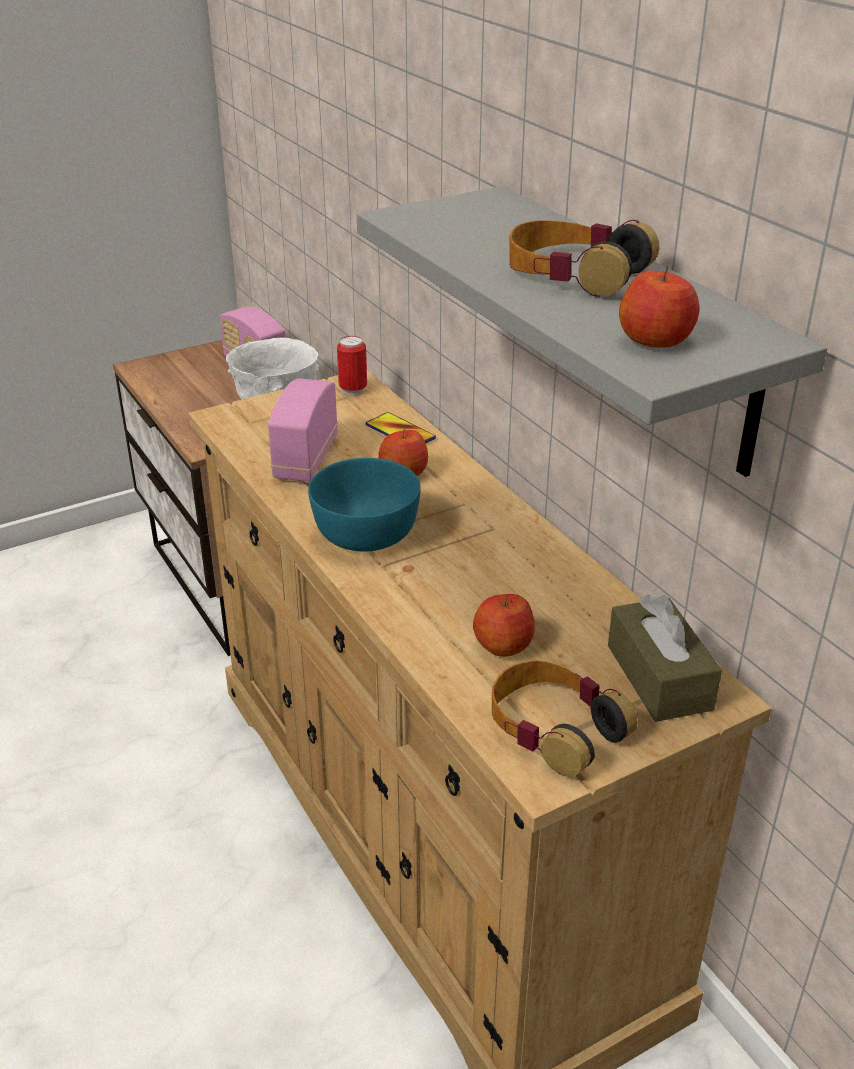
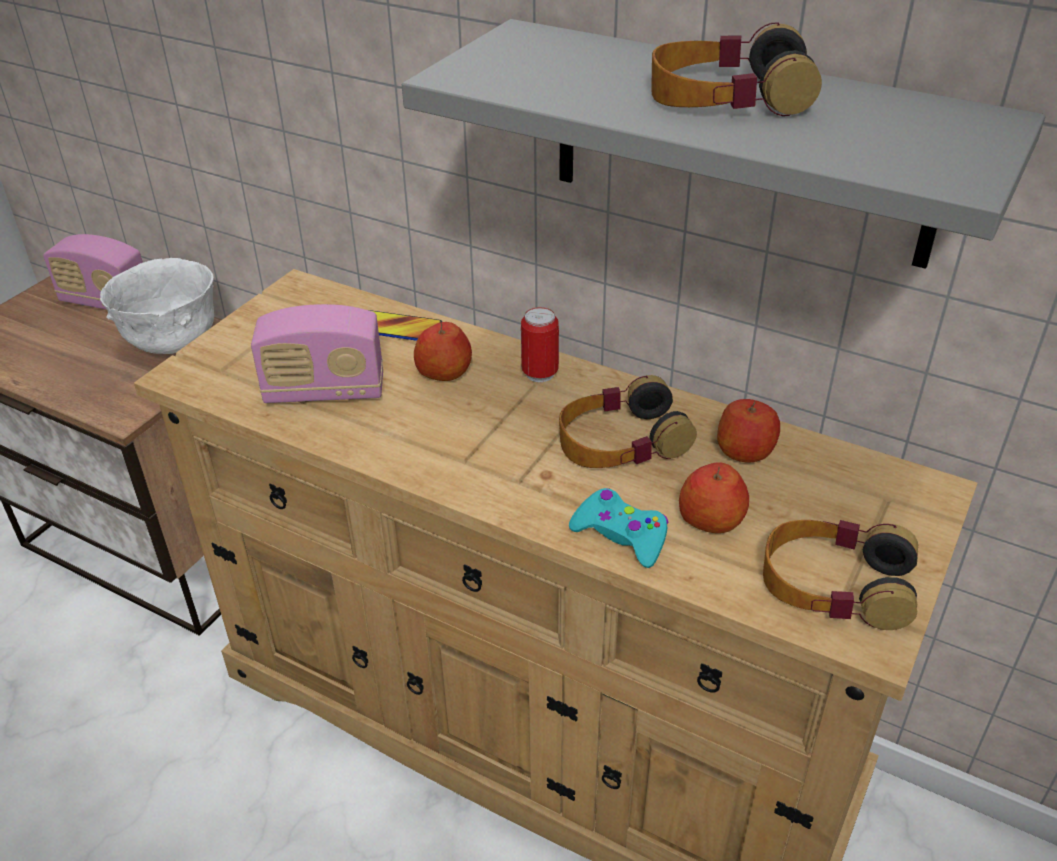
camera: 30 degrees left, 5 degrees up
radio [268,378,338,482] -> radio turned 75 degrees counterclockwise [251,304,383,403]
turquoise bowl [308,458,421,552] -> none
can [337,336,367,395] -> can moved to [521,307,559,382]
brown tissue box [608,595,722,722] -> none
apple [619,267,699,348] -> apple moved to [717,399,780,462]
none -> headphones [559,375,697,468]
none -> turquoise game controller [569,488,669,568]

